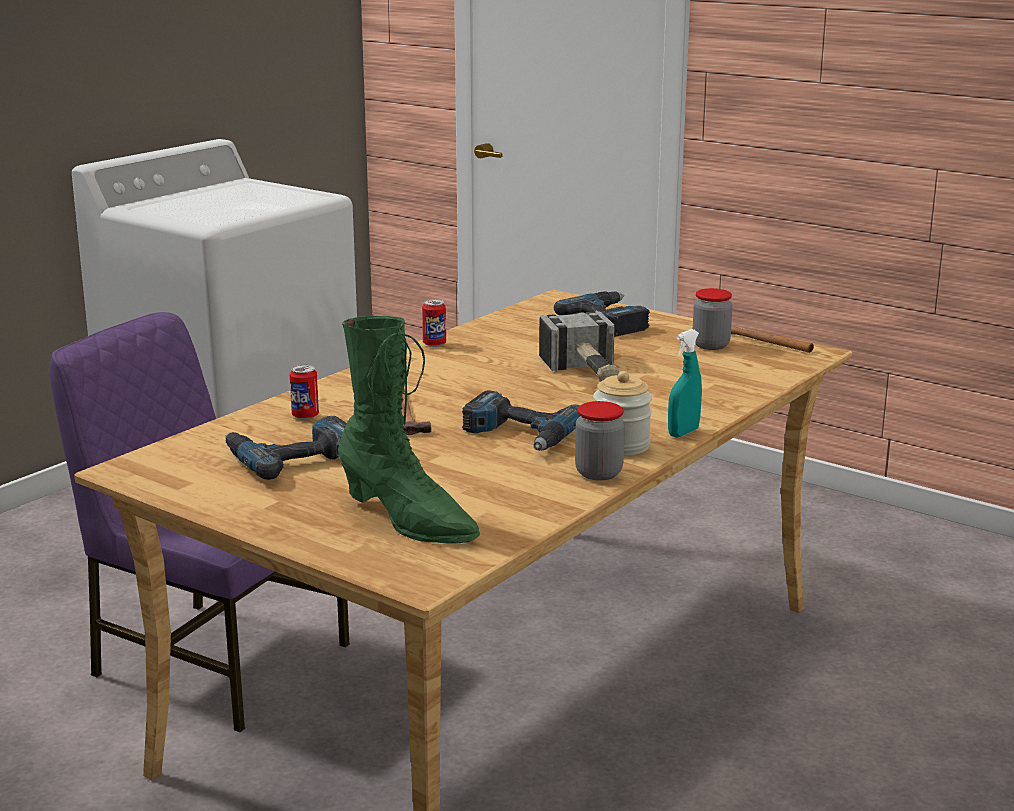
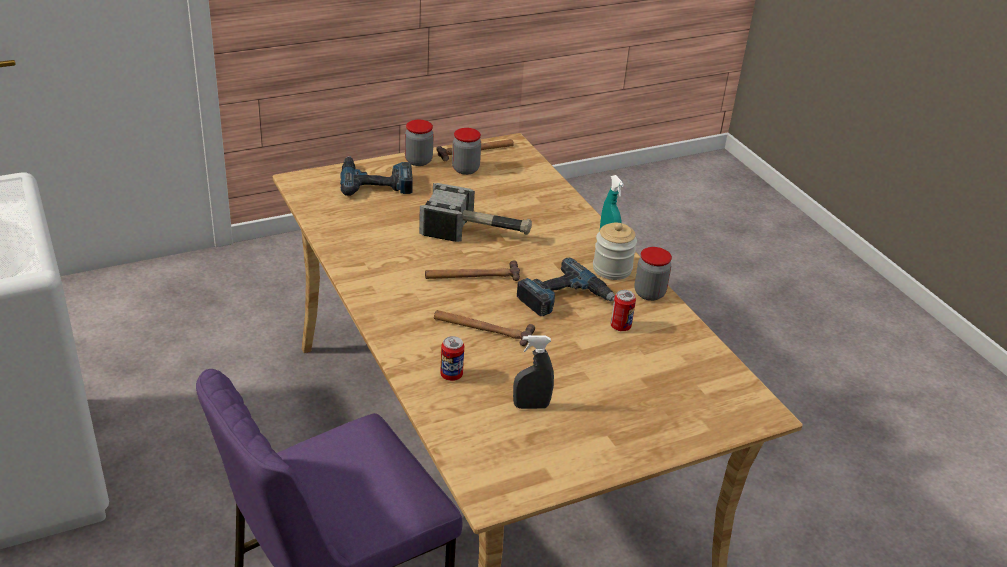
camera: 65 degrees left, 15 degrees up
power drill [225,416,347,480] -> grey spray bottle [513,335,554,409]
green boot [338,316,480,544] -> none
can [422,299,446,347] -> can moved to [611,290,636,331]
none -> jar [405,120,434,166]
none -> hammer [425,260,520,281]

